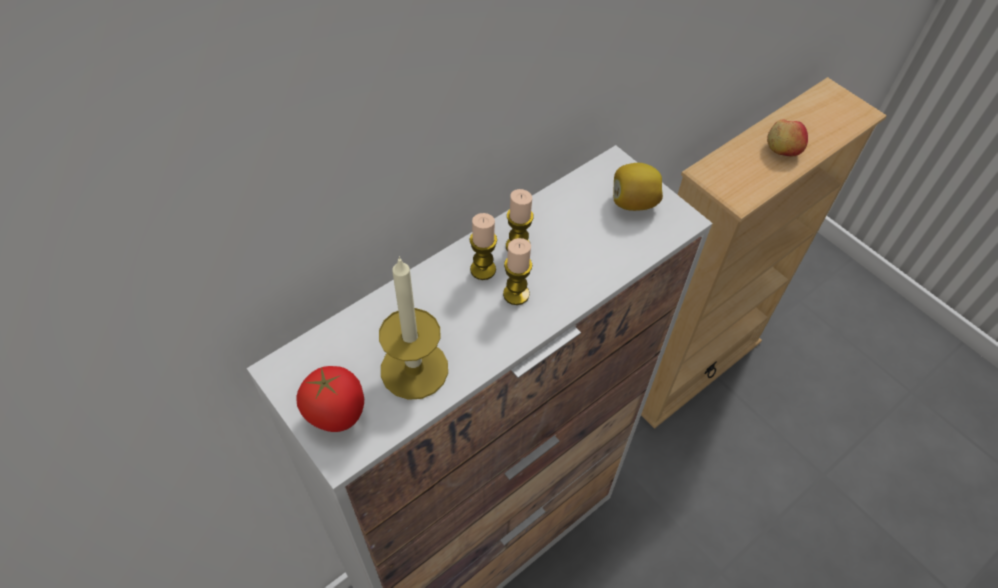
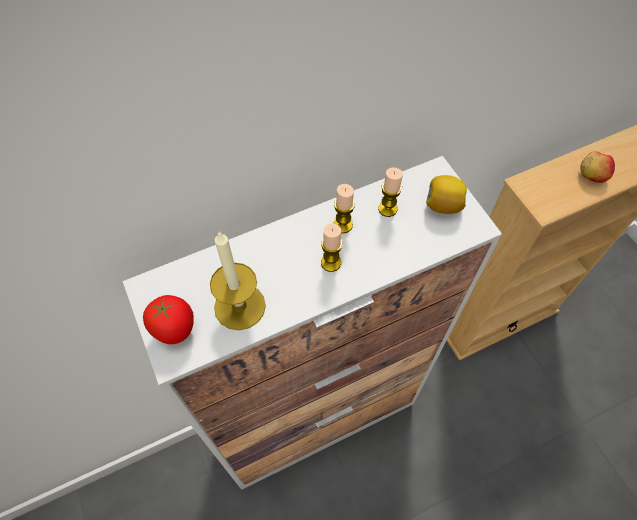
camera: 15 degrees right, 5 degrees up
candle [470,213,497,280] -> candle moved to [378,167,403,217]

